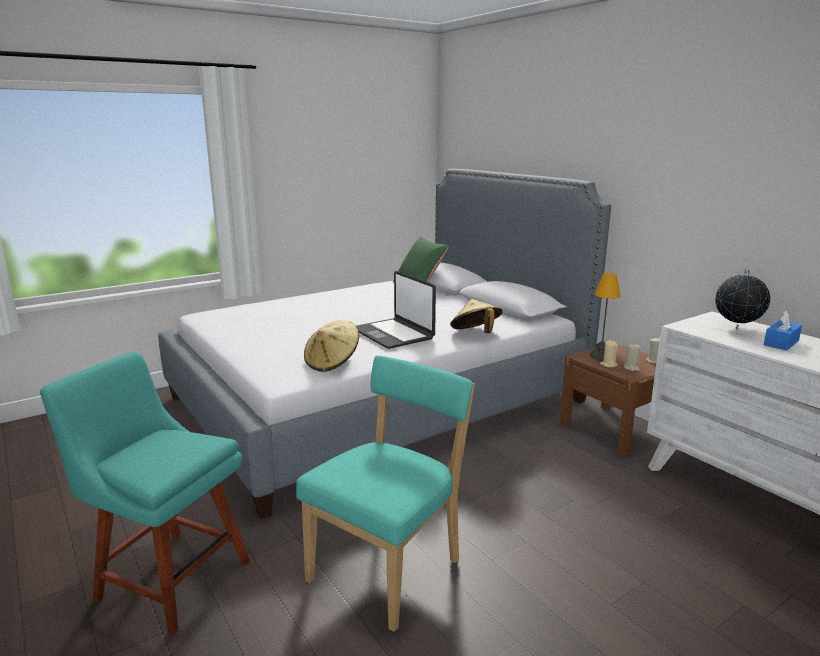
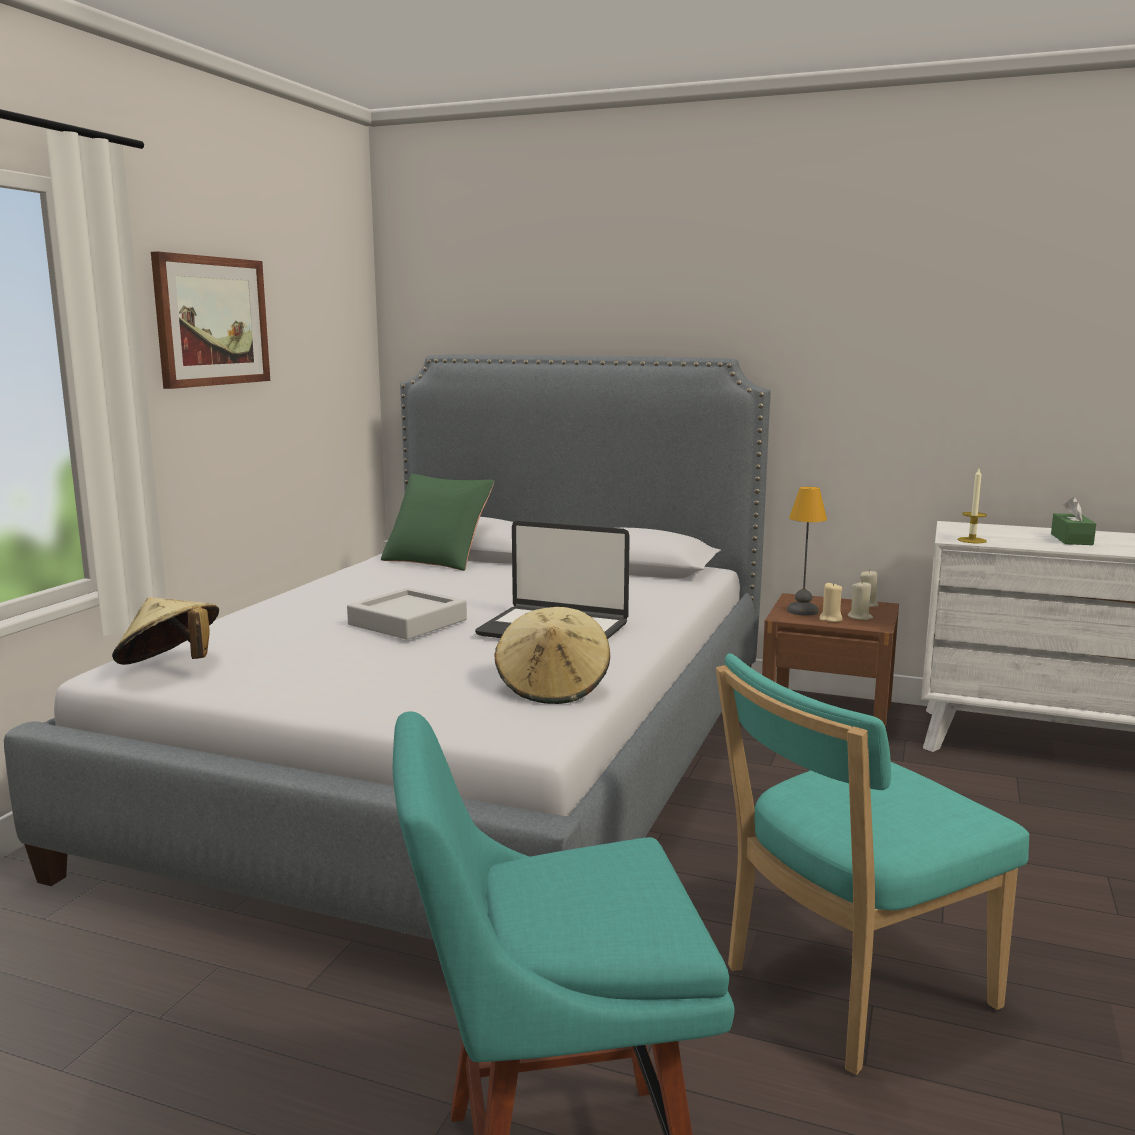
camera: 35 degrees left, 5 degrees down
turquoise chair [296,356,475,632] -> turquoise chair turned 120 degrees counterclockwise [716,653,1029,1075]
beige hat [450,299,502,333] -> beige hat moved to [112,597,219,665]
globe [715,269,770,329] -> none
blue tissue box [764,310,802,350] -> green tissue box [1051,497,1096,545]
none -> picture [151,251,270,389]
none -> grey tray [347,588,467,640]
none -> candle [958,469,987,543]

